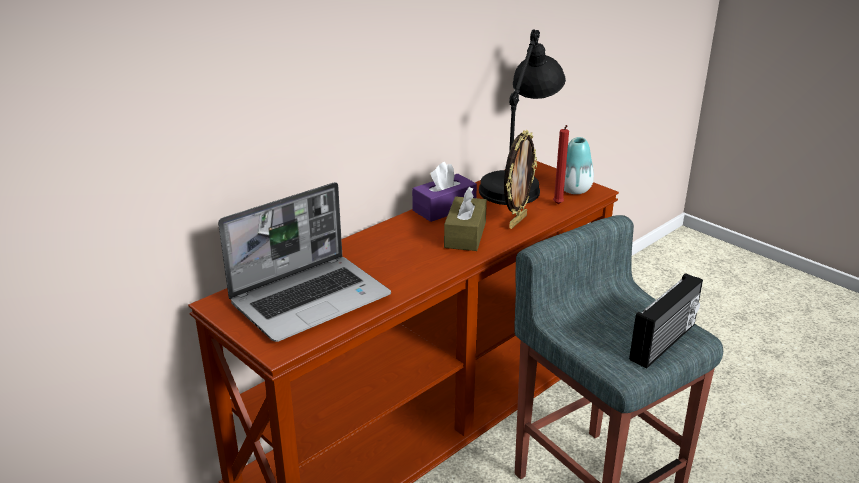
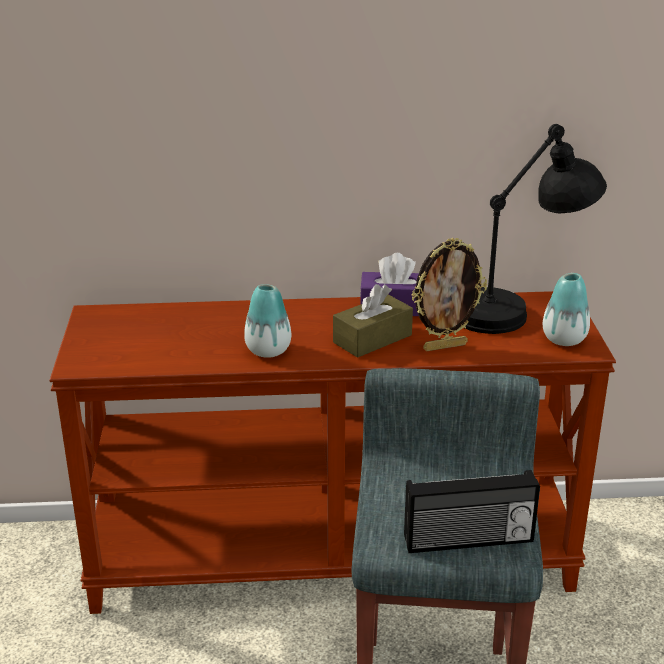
camera: 40 degrees right, 0 degrees up
laptop [218,182,391,342] -> none
red candle [553,125,569,204] -> none
none -> vase [244,284,291,358]

